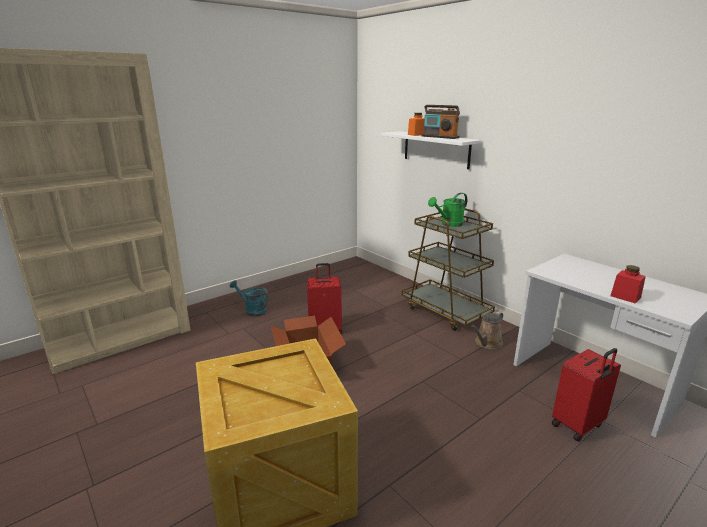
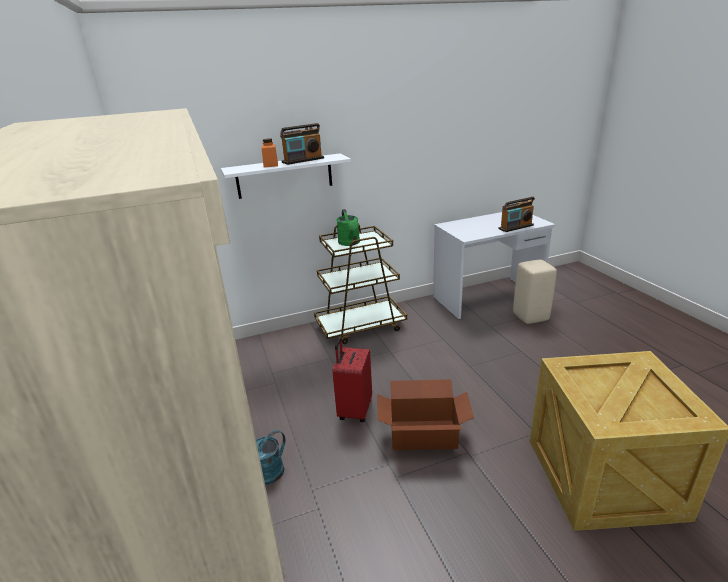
camera: 70 degrees left, 5 degrees up
brown watering can [471,311,503,349] -> none
red suitcase [552,348,621,442] -> beige stool [513,260,557,324]
red jar [610,265,646,304] -> radio [498,197,535,232]

